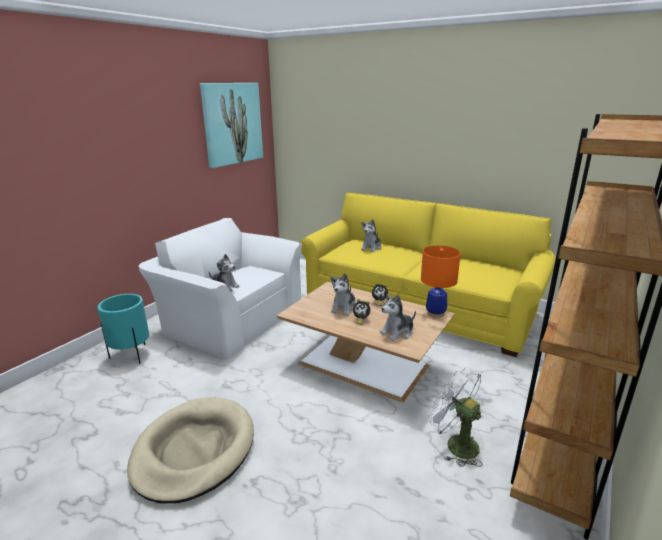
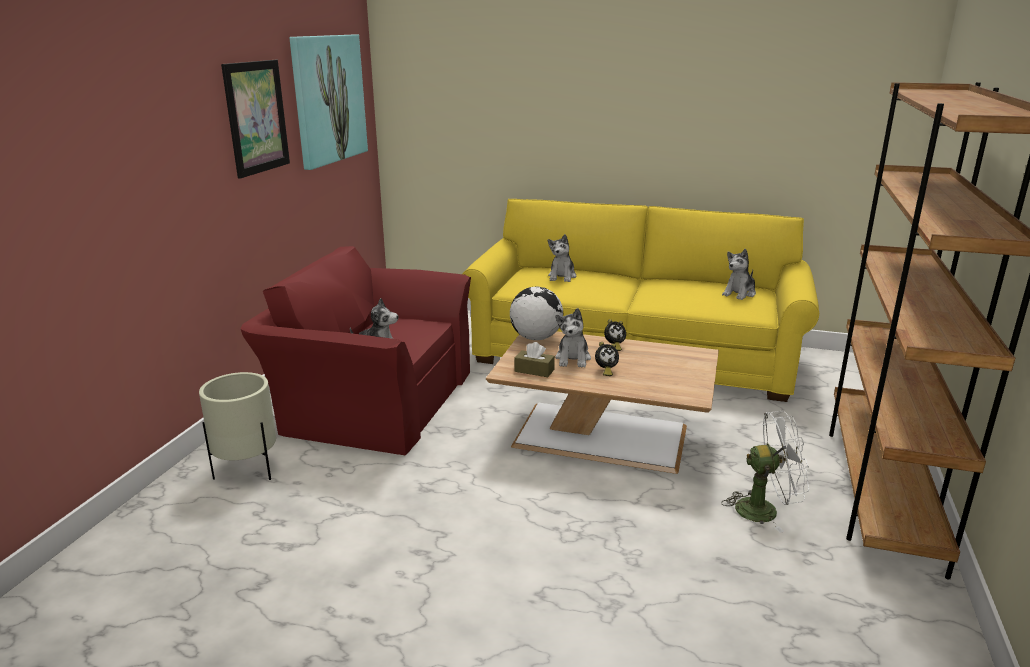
camera: 15 degrees left, 0 degrees up
turquoise planter [97,294,149,364] -> beige planter [199,372,276,480]
beige dog bed [127,398,254,504] -> none
white armchair [138,218,302,360] -> red armchair [241,246,471,456]
plush toy [380,294,416,341] -> plush toy moved to [722,249,756,300]
orange table lamp [421,246,461,318] -> none
white fan [427,367,483,467] -> white fan turned 150 degrees clockwise [721,411,810,533]
none -> picture [221,60,290,179]
none -> globe [510,286,563,340]
none -> brown tissue box [514,342,555,377]

